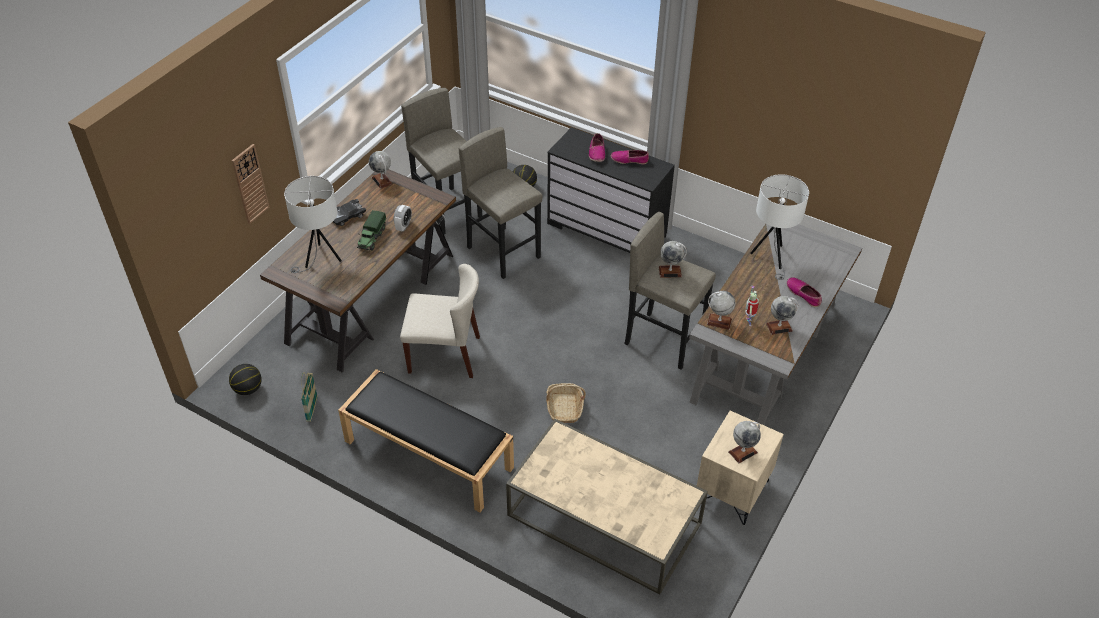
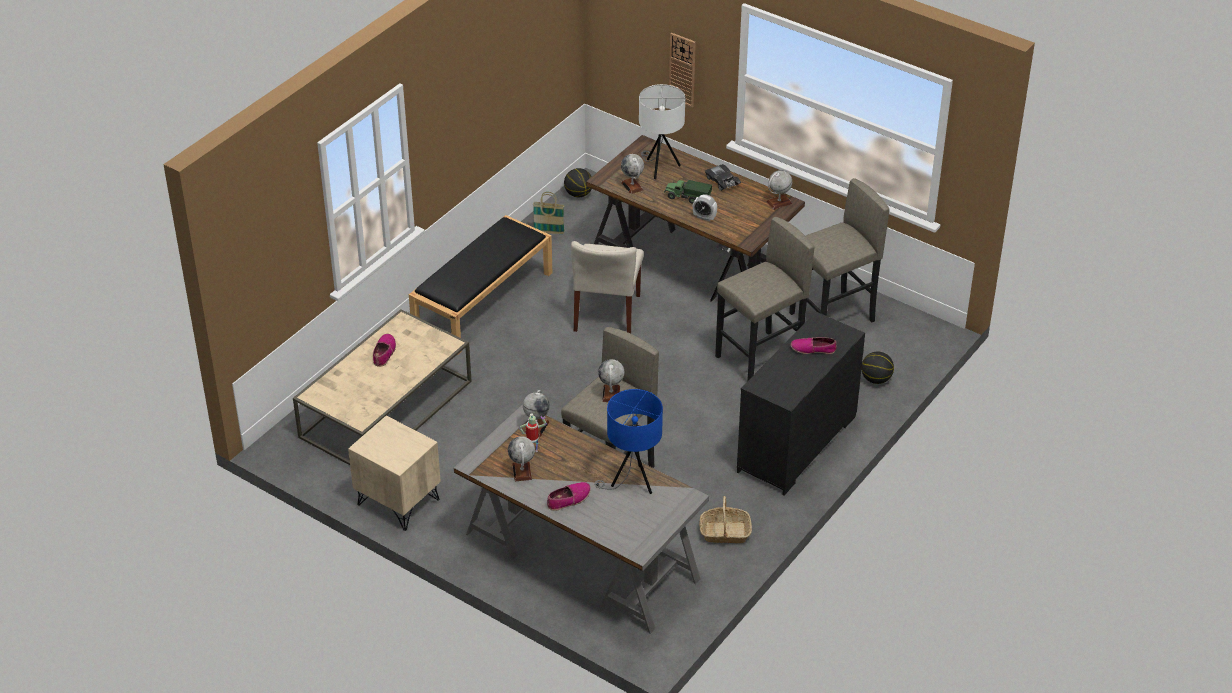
camera: 95 degrees right, 5 degrees down
basket [546,383,586,423] -> basket moved to [699,496,752,543]
shoe [611,150,649,164] -> shoe moved to [373,334,396,367]
globe [728,421,761,463] -> globe moved to [621,154,644,194]
white table lamp [750,174,809,280] -> blue table lamp [594,389,663,494]

